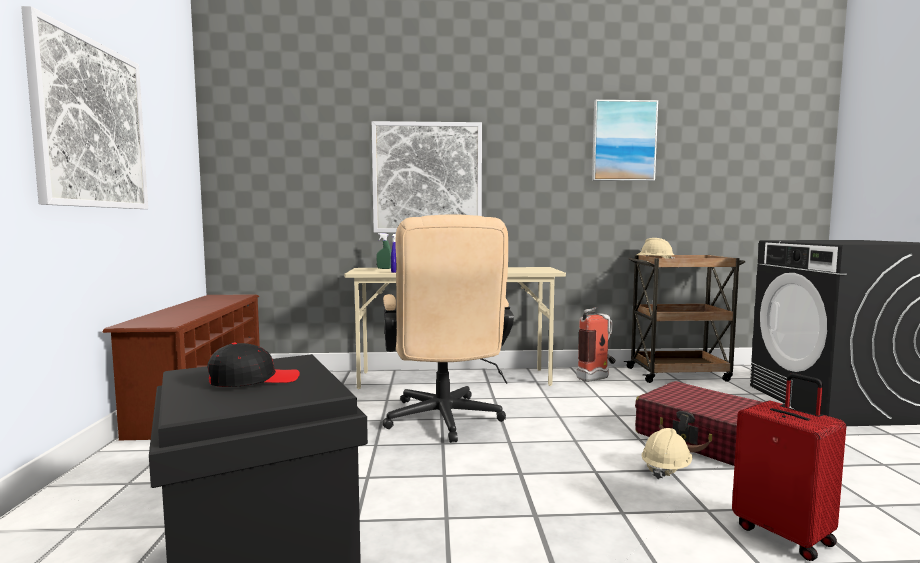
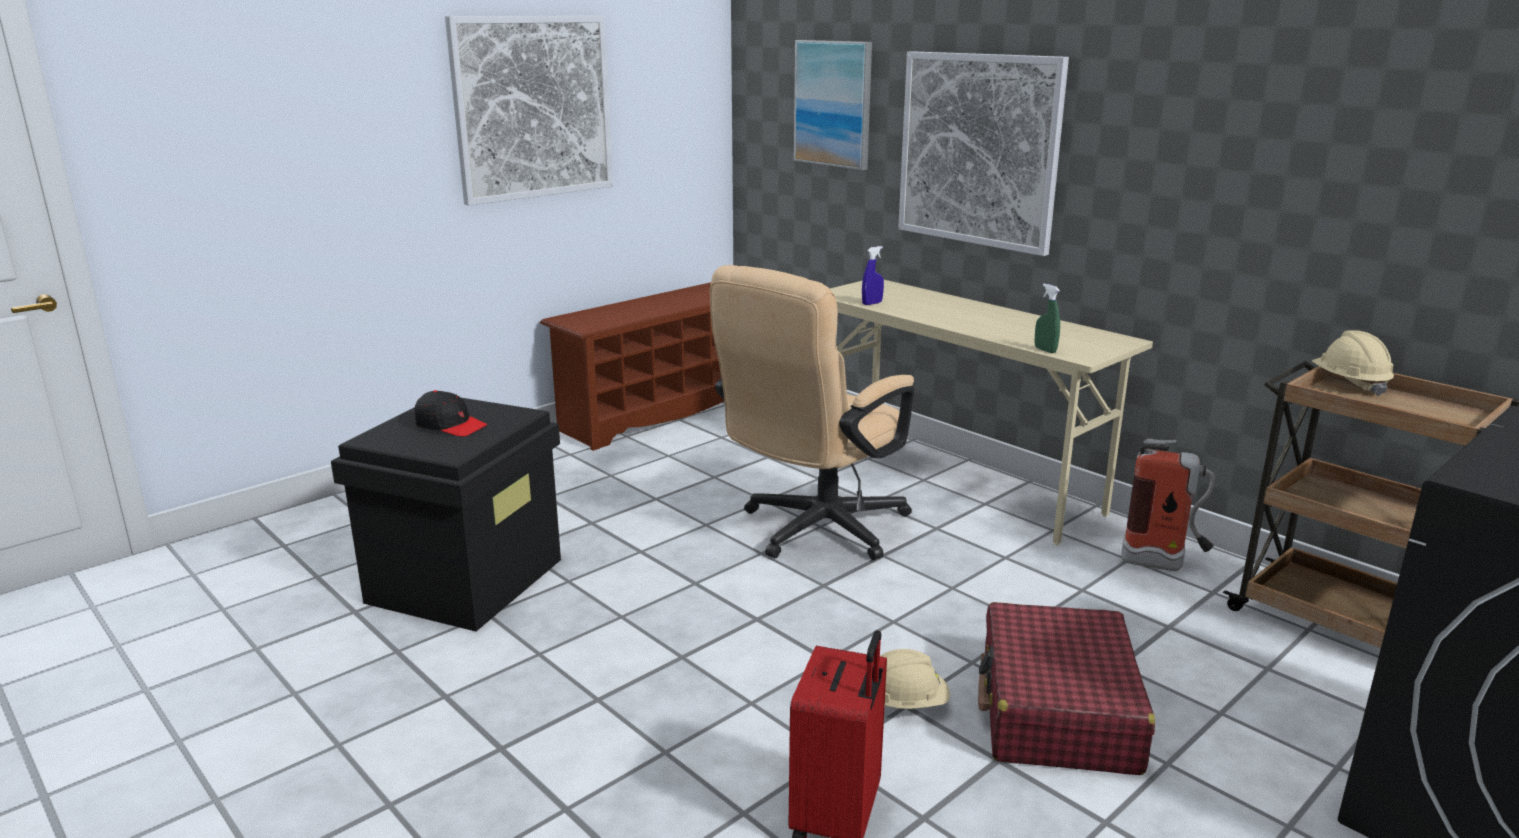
camera: 50 degrees right, 15 degrees up
green spray bottle [376,233,391,269] -> green spray bottle moved to [1035,284,1060,353]
picture [592,100,658,181] -> picture moved to [794,40,872,170]

